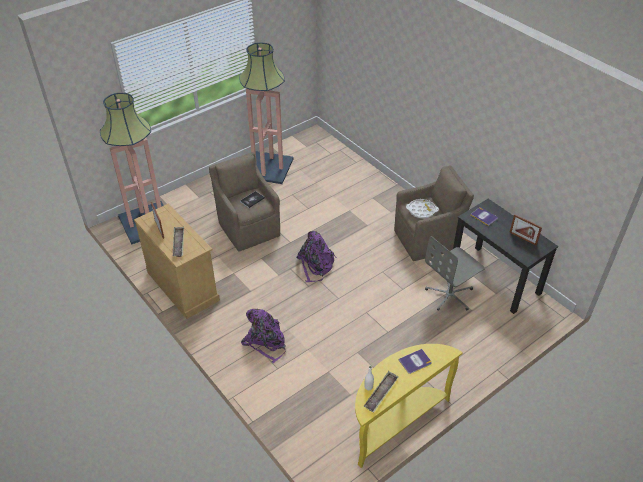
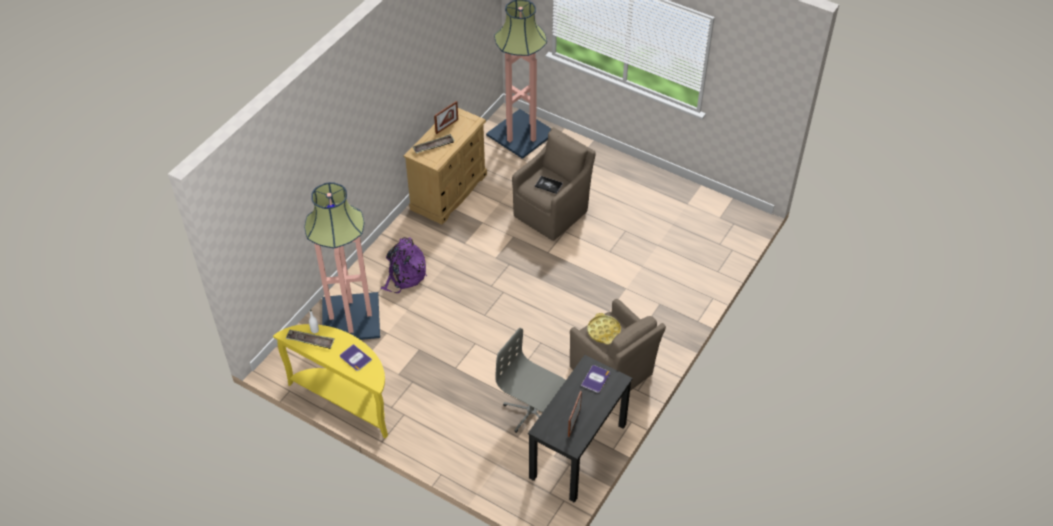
camera: 70 degrees right, 5 degrees up
floor lamp [239,42,294,184] -> floor lamp moved to [304,182,380,340]
purple backpack [296,231,336,282] -> none
white tray [406,199,439,218] -> yellow tray [587,313,621,345]

